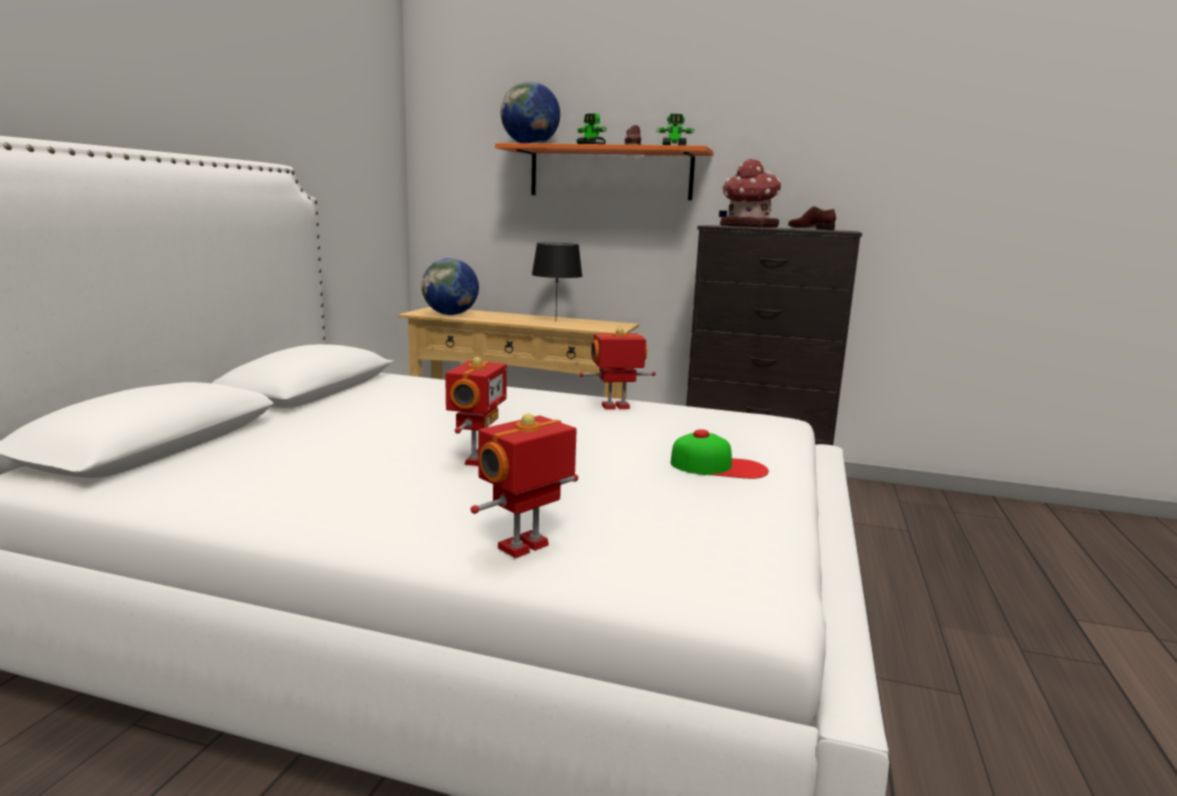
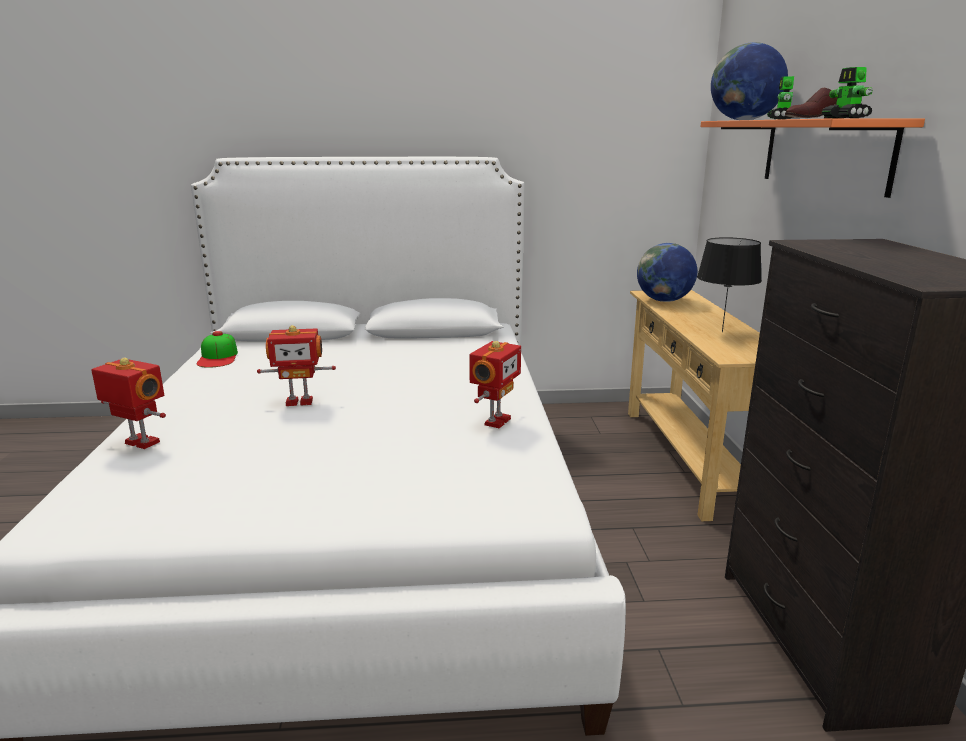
camera: 70 degrees right, 5 degrees up
toy robot [580,328,656,410] -> toy robot turned 60 degrees clockwise [469,341,521,428]
cap [671,429,769,479] -> cap moved to [197,331,238,368]
toy house [719,158,781,227] -> none
brown shoe [788,206,836,230] -> none

